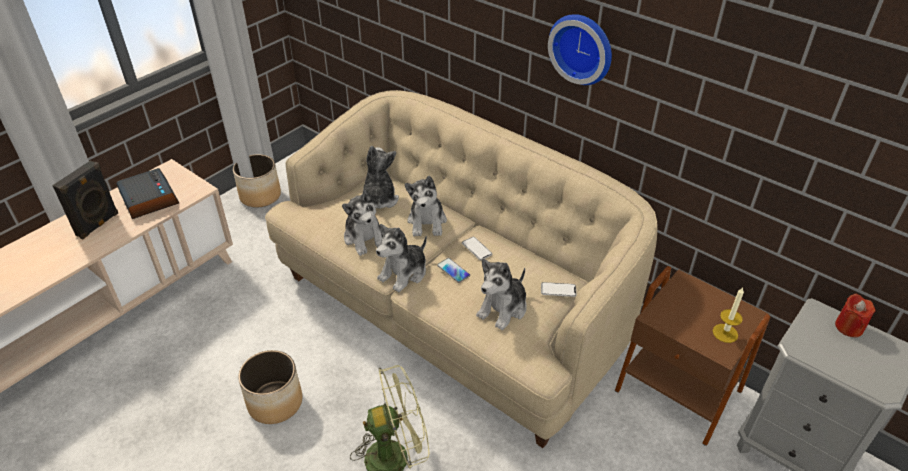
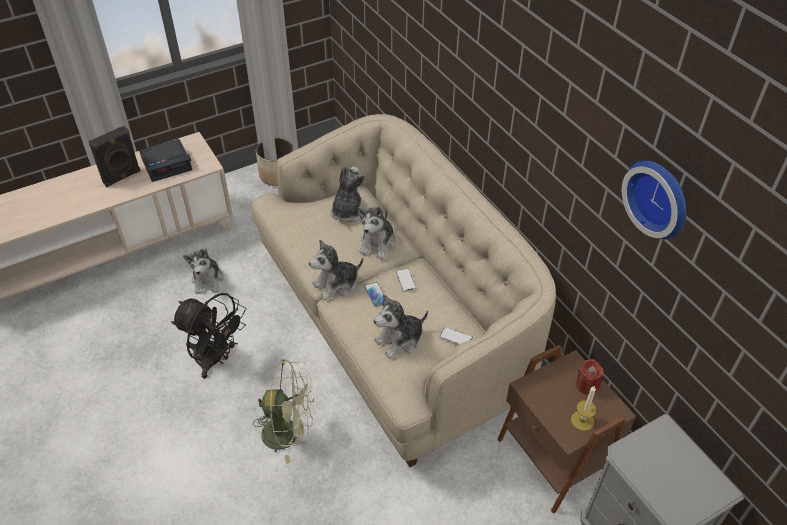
camera: 20 degrees right, 5 degrees up
alarm clock [116,168,179,219] -> alarm clock turned 75 degrees clockwise [139,139,192,182]
planter [238,350,302,424] -> black fan [171,293,246,379]
plush toy [342,190,382,256] -> plush toy moved to [183,248,224,294]
wall clock [548,14,612,85] -> wall clock moved to [622,161,686,239]
red candle [835,293,876,337] -> red candle moved to [576,359,604,395]

